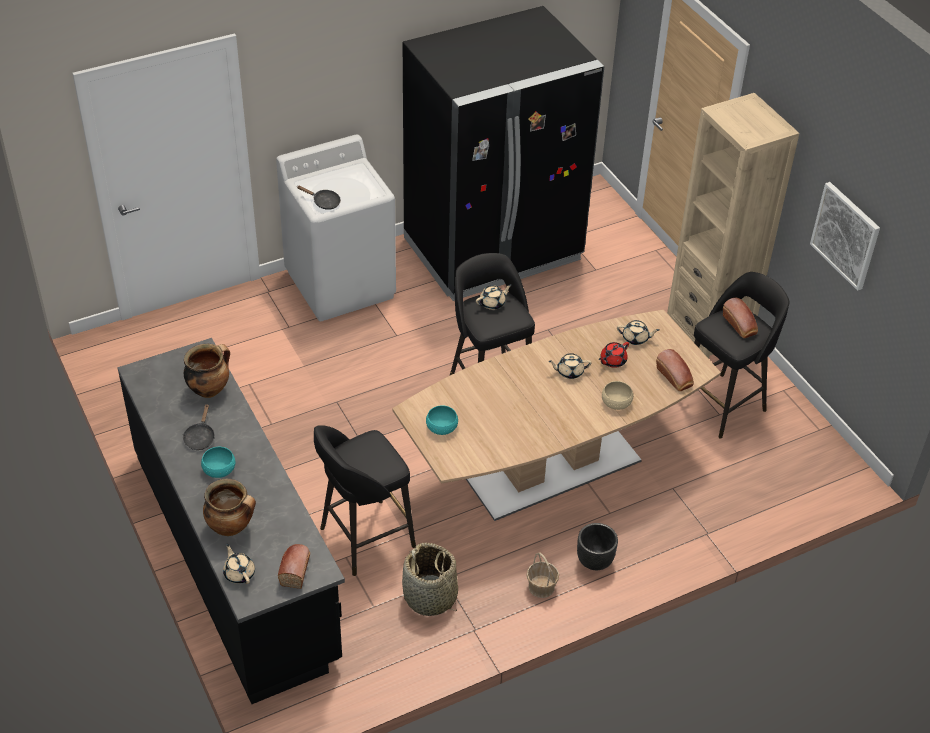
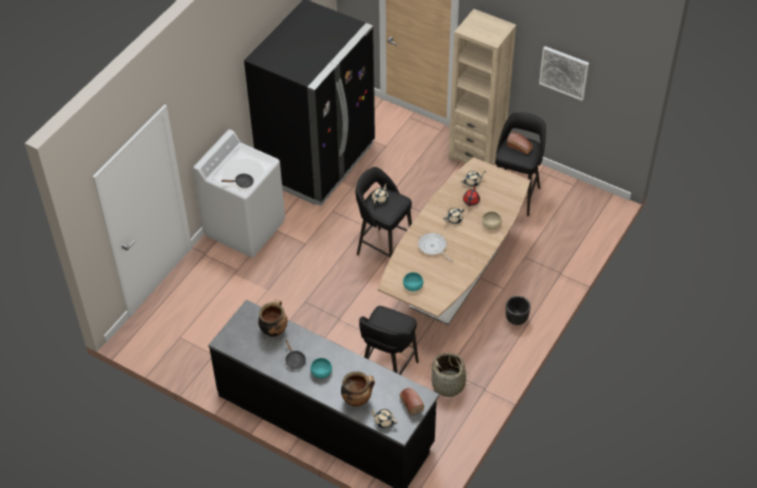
camera: 30 degrees left, 5 degrees up
basket [526,552,559,598] -> none
bread [656,349,694,391] -> none
none -> frying pan [418,233,453,262]

